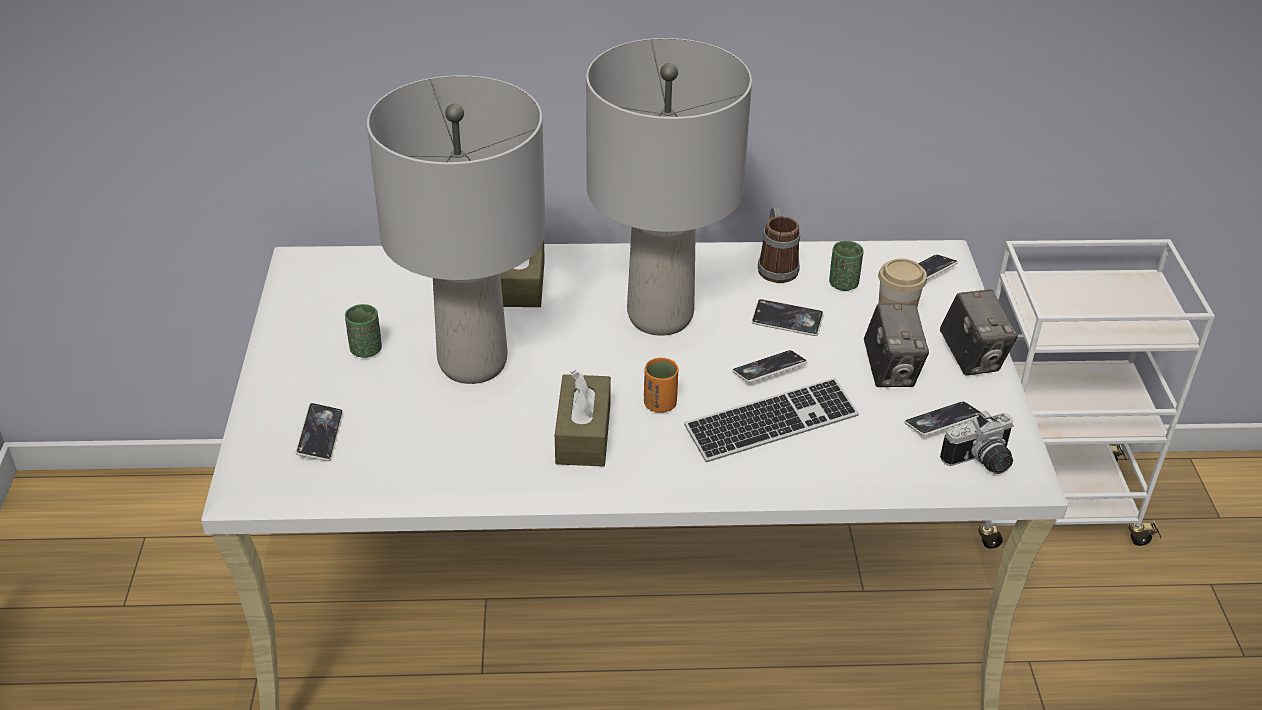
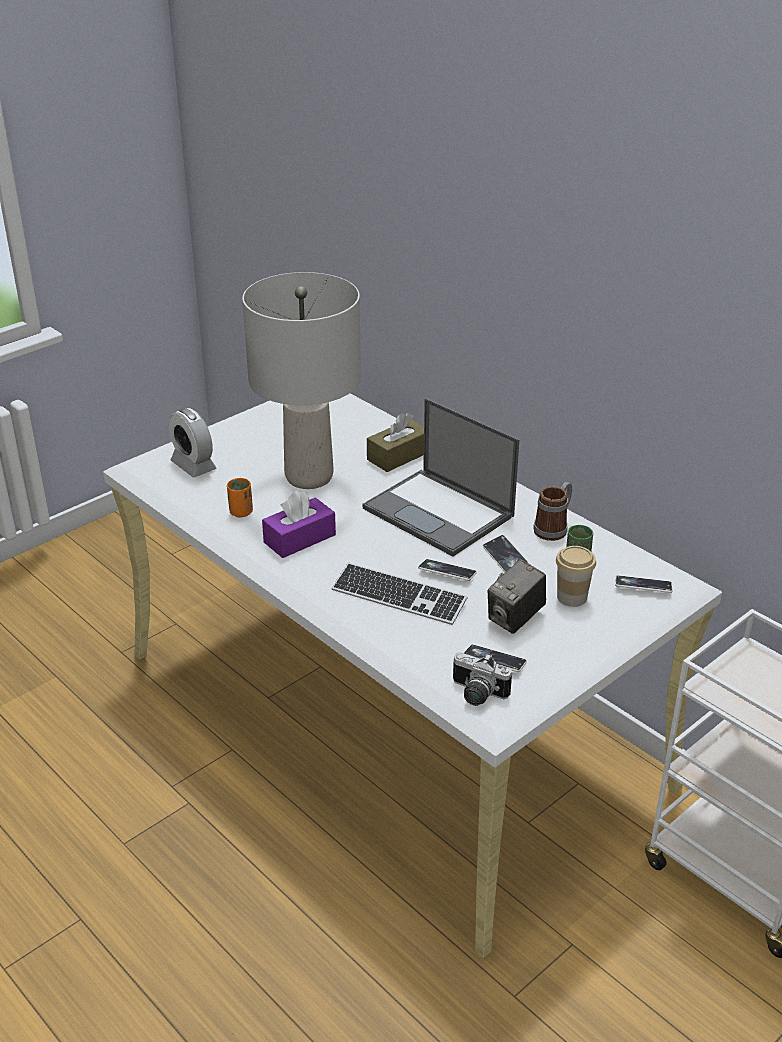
camera: 50 degrees right, 5 degrees down
phone [296,403,343,461] -> alarm clock [169,408,217,477]
green cup [344,304,382,358] -> none
brown tissue box [555,370,611,467] -> purple tissue box [262,490,336,558]
grey table lamp [586,38,752,336] -> laptop [363,398,520,557]
orange cup [644,358,678,413] -> orange cup moved to [227,478,253,517]
camera [940,289,1018,376] -> none

